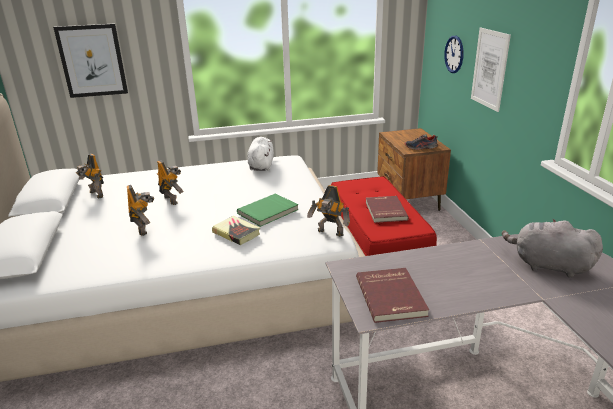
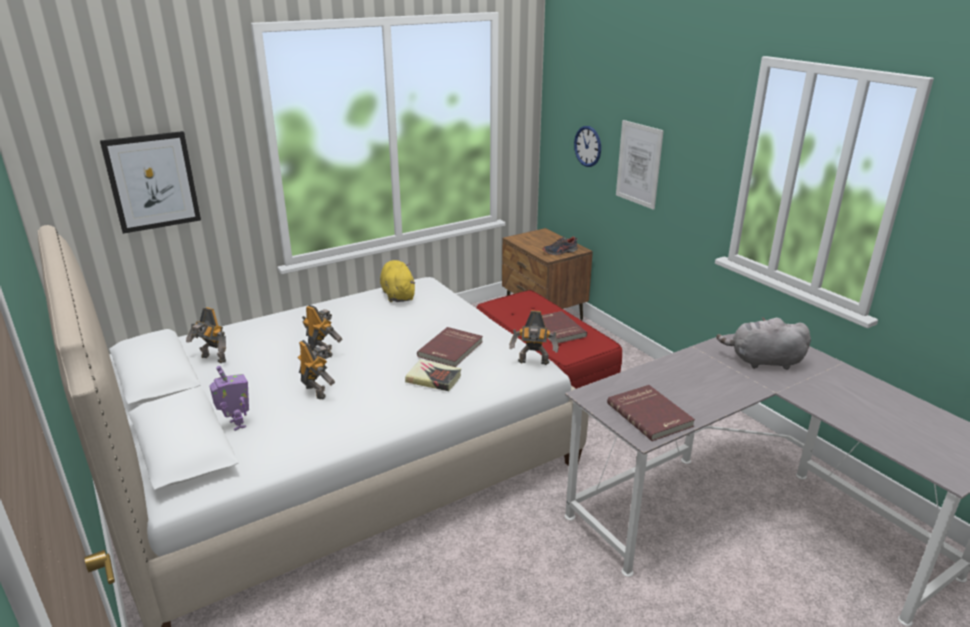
camera: 20 degrees left, 0 degrees up
green book [237,194,299,227] -> red book [417,327,483,367]
white plush toy [247,137,274,171] -> yellow plush toy [380,260,415,302]
none -> toy robot [209,366,249,431]

